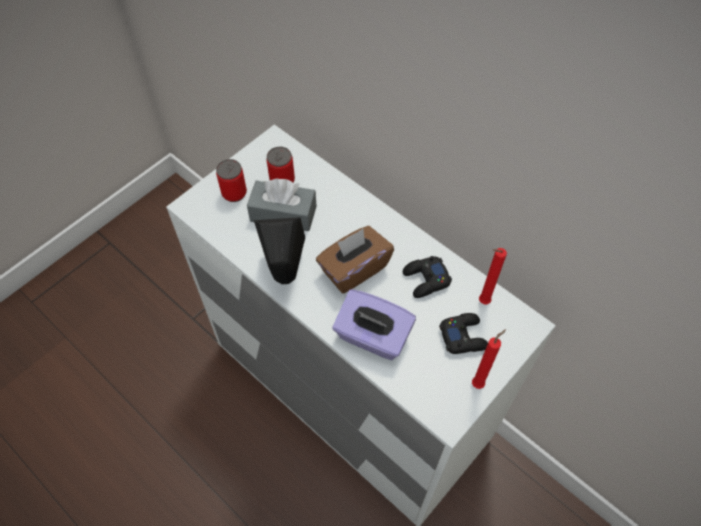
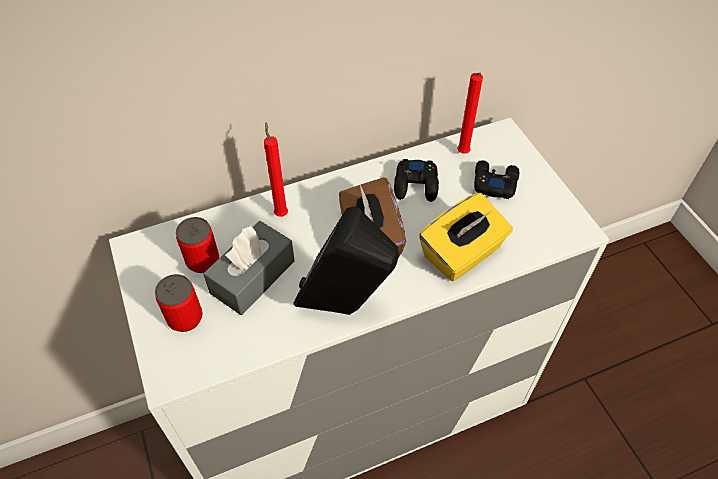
camera: 65 degrees left, 5 degrees down
purple tissue box [332,289,416,360] -> yellow tissue box [419,193,513,281]
red candle [472,329,506,389] -> red candle moved to [264,122,288,217]

